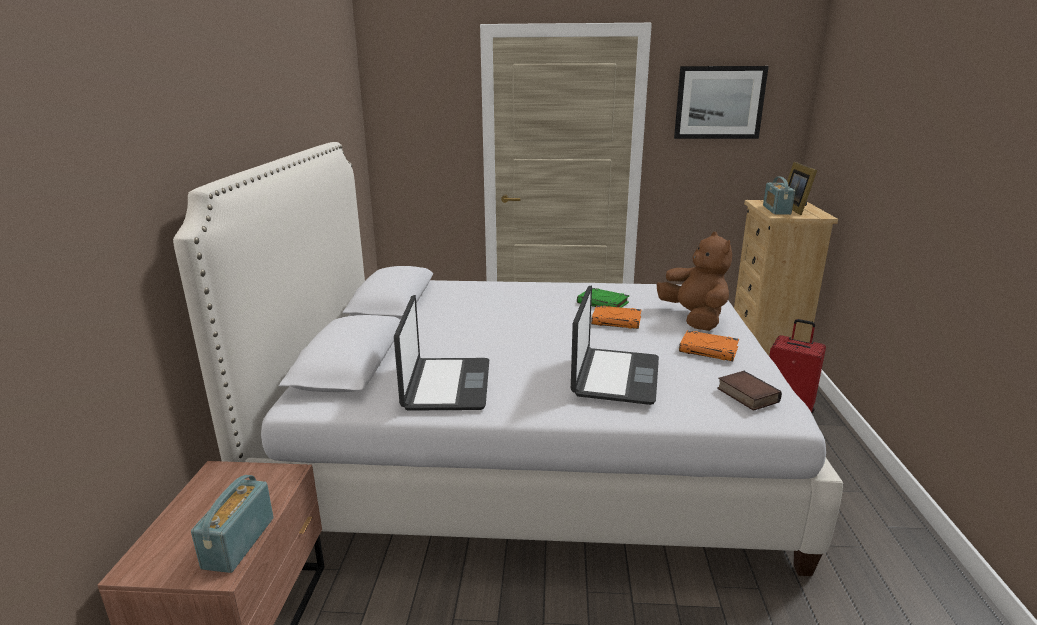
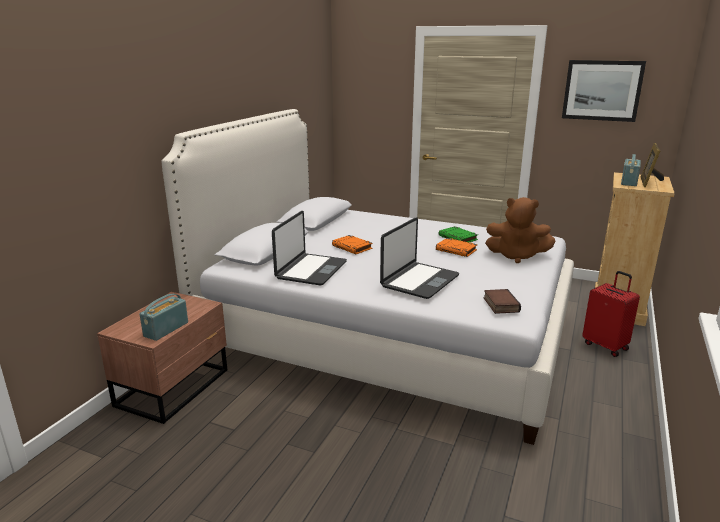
camera: 20 degrees right, 0 degrees up
brown plush toy [657,232,732,331] -> brown plush toy turned 105 degrees clockwise [485,197,555,263]
orange book [679,330,739,361] -> orange book moved to [332,235,373,254]

